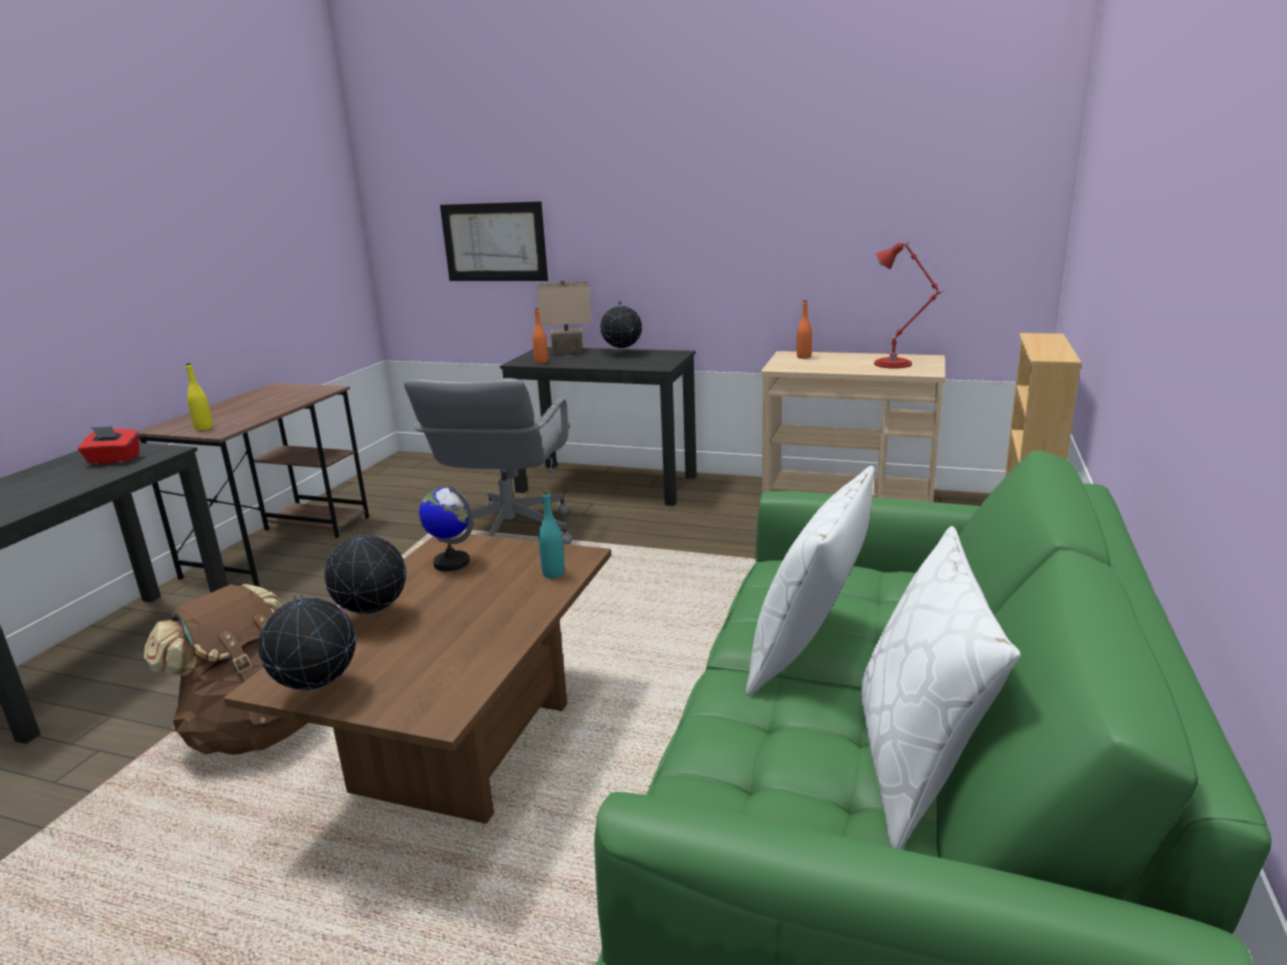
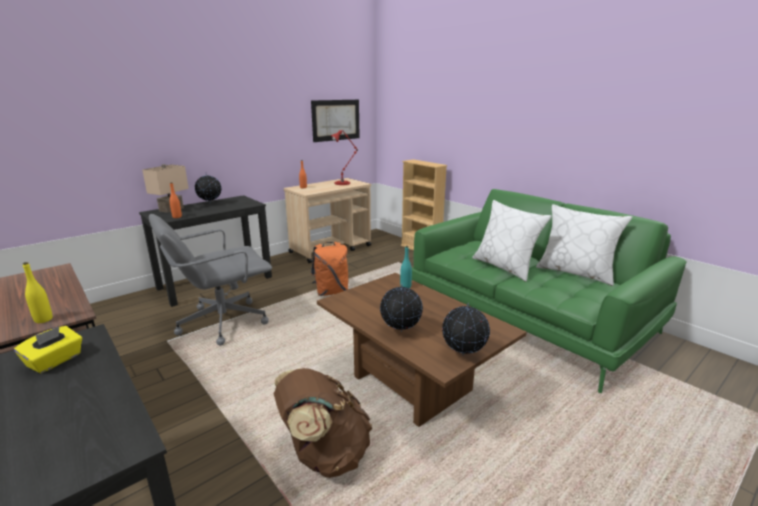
camera: 60 degrees left, 0 degrees up
red tissue box [78,426,139,465] -> yellow tissue box [14,326,82,373]
grey office chair [404,378,572,544] -> grey office chair turned 105 degrees clockwise [149,214,272,346]
globe [419,485,473,571] -> none
picture [440,202,548,281] -> picture moved to [311,100,360,142]
none -> orange backpack [311,242,349,296]

